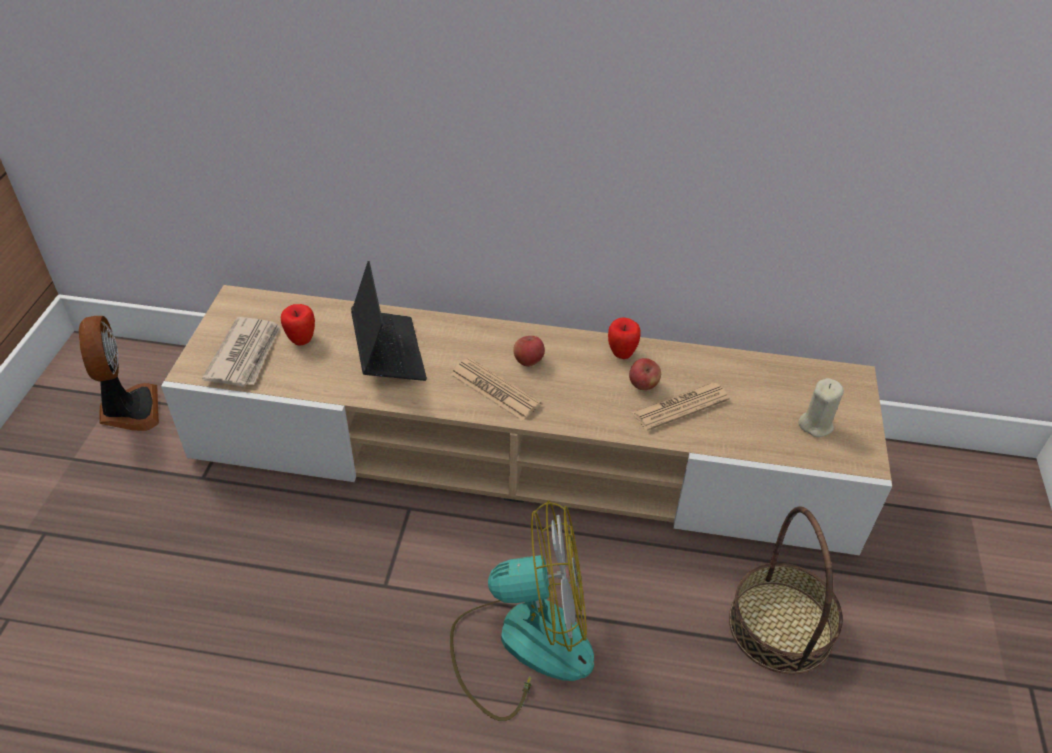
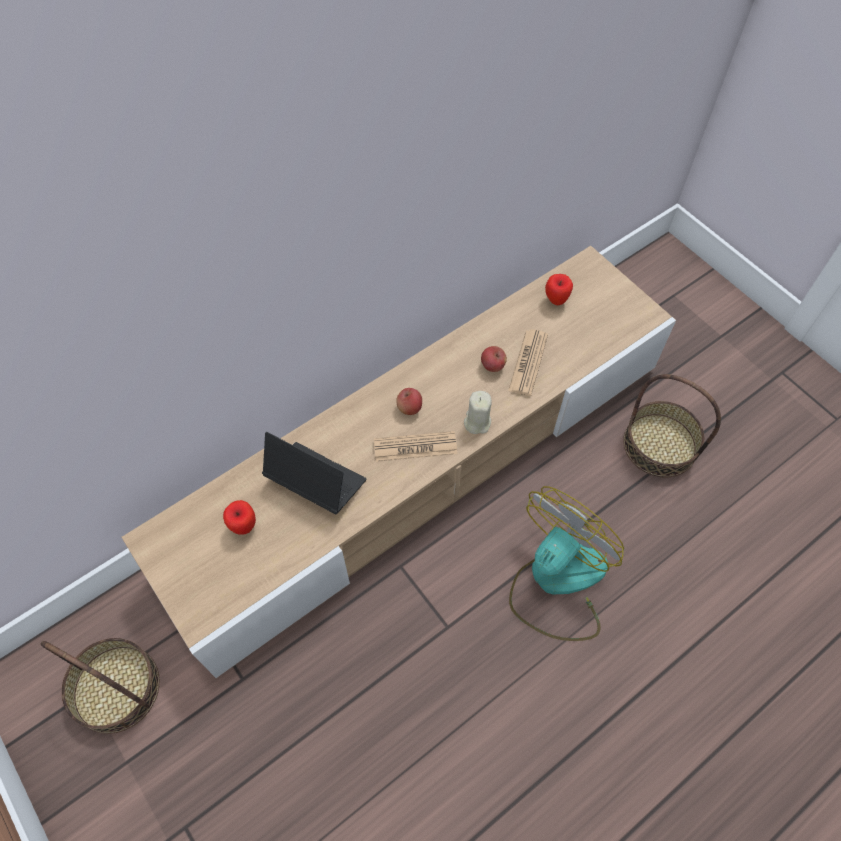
camera: 45 degrees left, 15 degrees up
fan [79,316,159,431] -> basket [41,638,160,734]
newspaper [202,317,280,387] -> none
apple [608,317,641,359] -> apple moved to [545,274,573,305]
beige candle [798,378,844,437] -> beige candle moved to [464,391,492,434]

